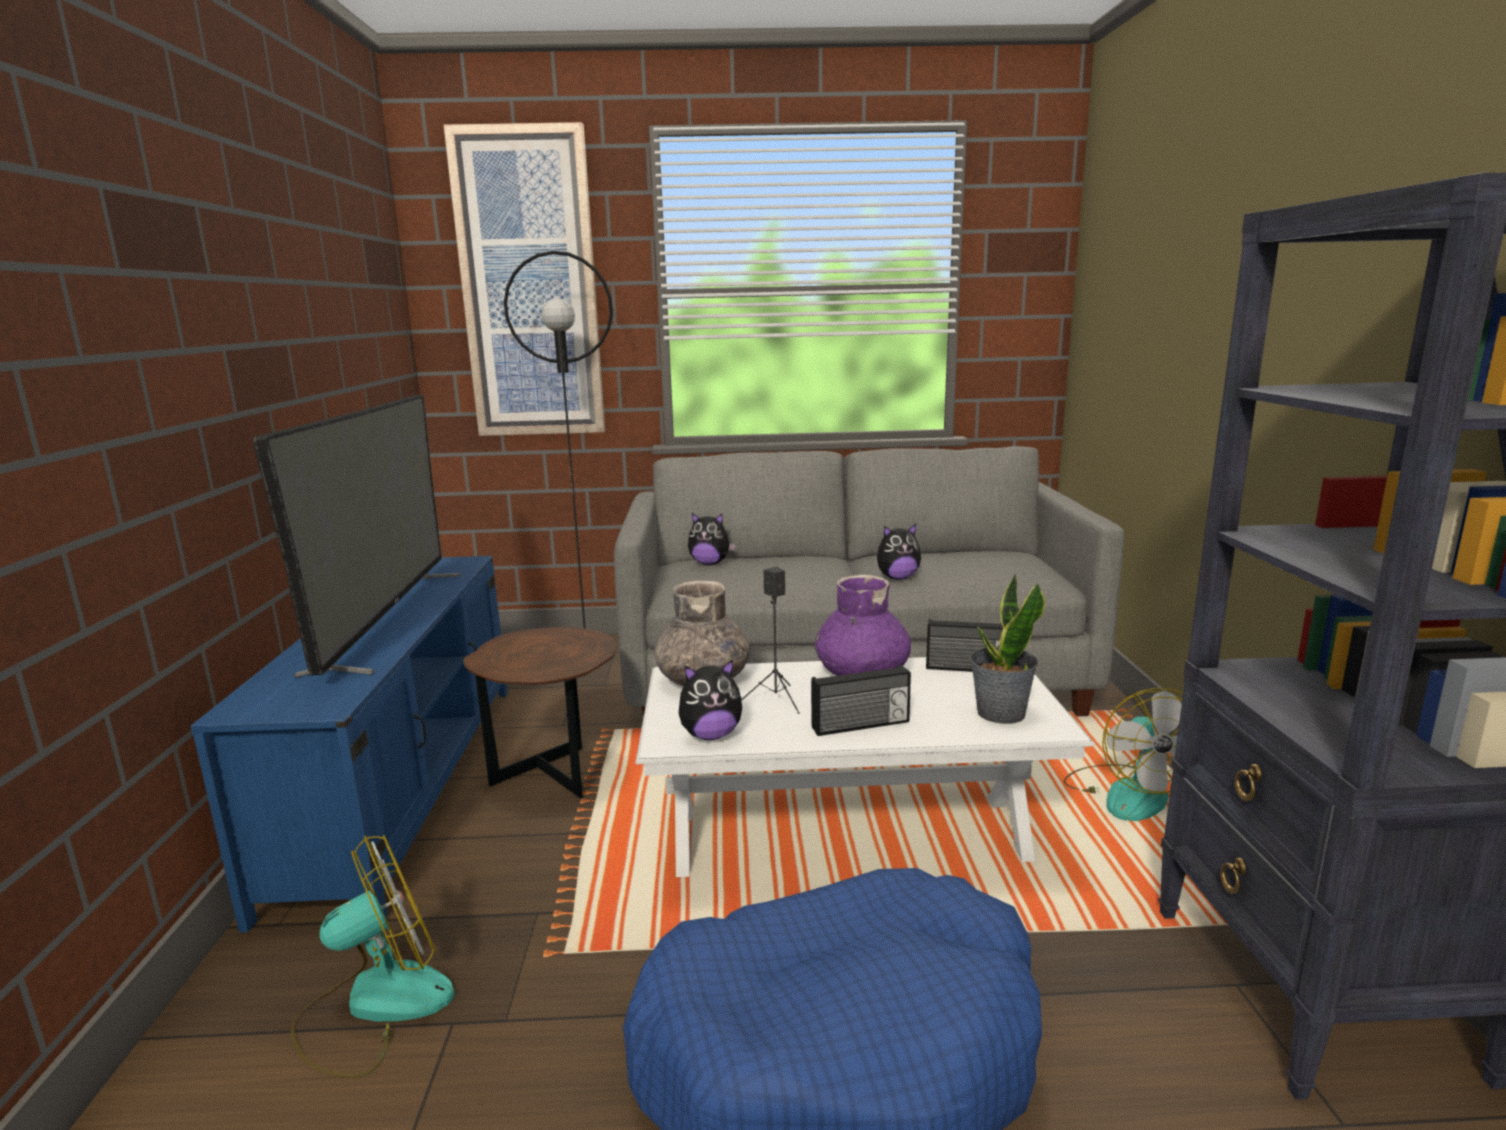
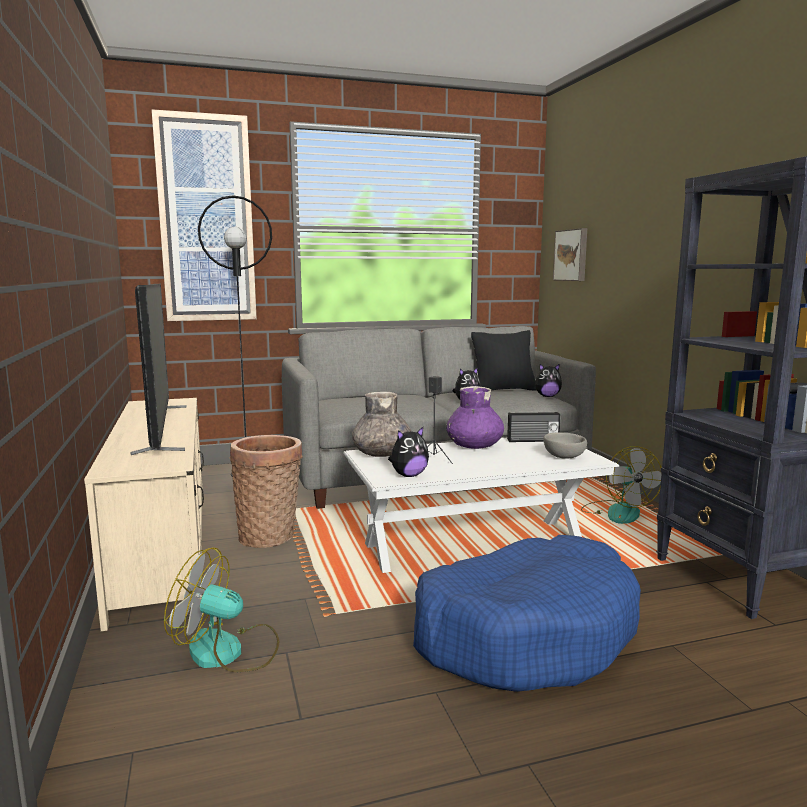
camera: 15 degrees left, 5 degrees down
blue tv stand [190,556,508,933] -> beige tv stand [84,398,204,631]
fan [291,835,455,1078] -> fan turned 120 degrees counterclockwise [164,547,279,673]
brown side table [463,627,617,799] -> basket [230,435,303,548]
plush toy [688,513,735,565] -> plush toy moved to [535,364,562,397]
radio [811,665,911,736] -> none
potted plant [970,574,1045,724] -> grey bowl [544,432,587,459]
none -> black pillow [471,330,536,391]
none -> picture [553,228,587,281]

